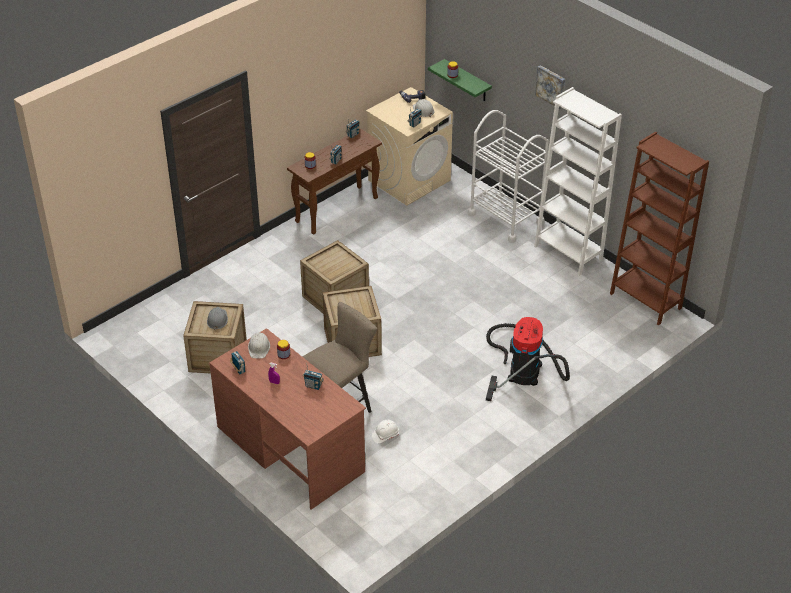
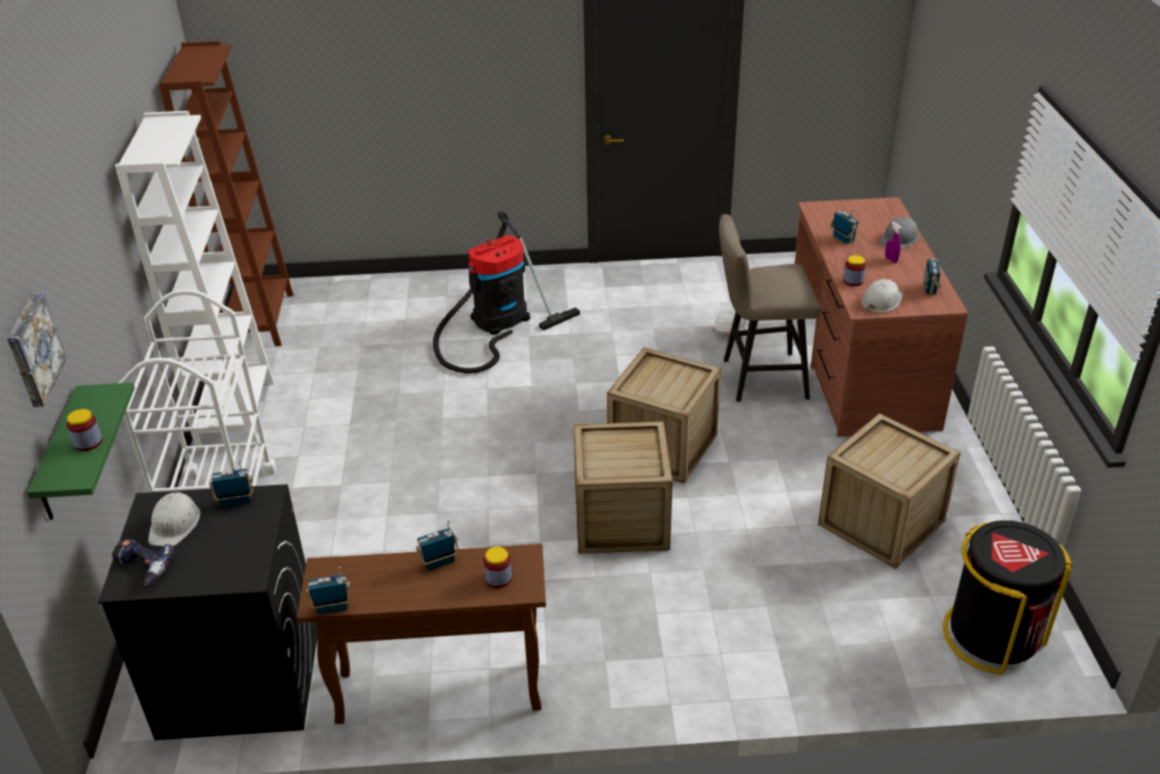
camera: 140 degrees left, 5 degrees down
grey hard hat [207,307,228,330] -> grey hard hat moved to [880,217,919,249]
beige washing machine [366,87,453,206] -> black washing machine [98,484,317,740]
picture [535,65,565,109] -> picture moved to [7,292,67,407]
none -> black trash can [943,520,1073,675]

